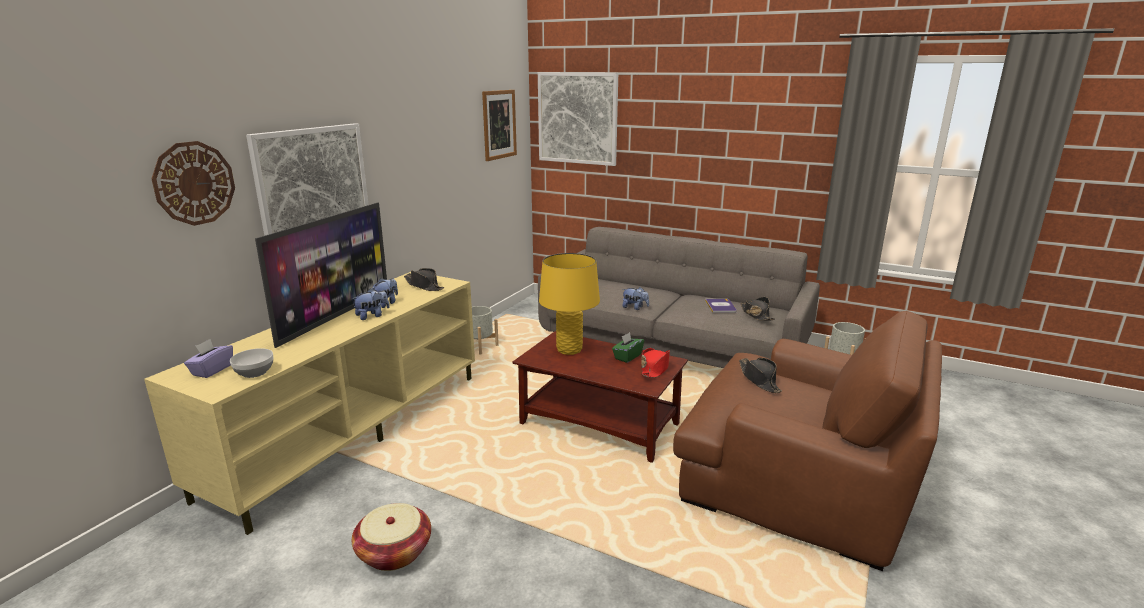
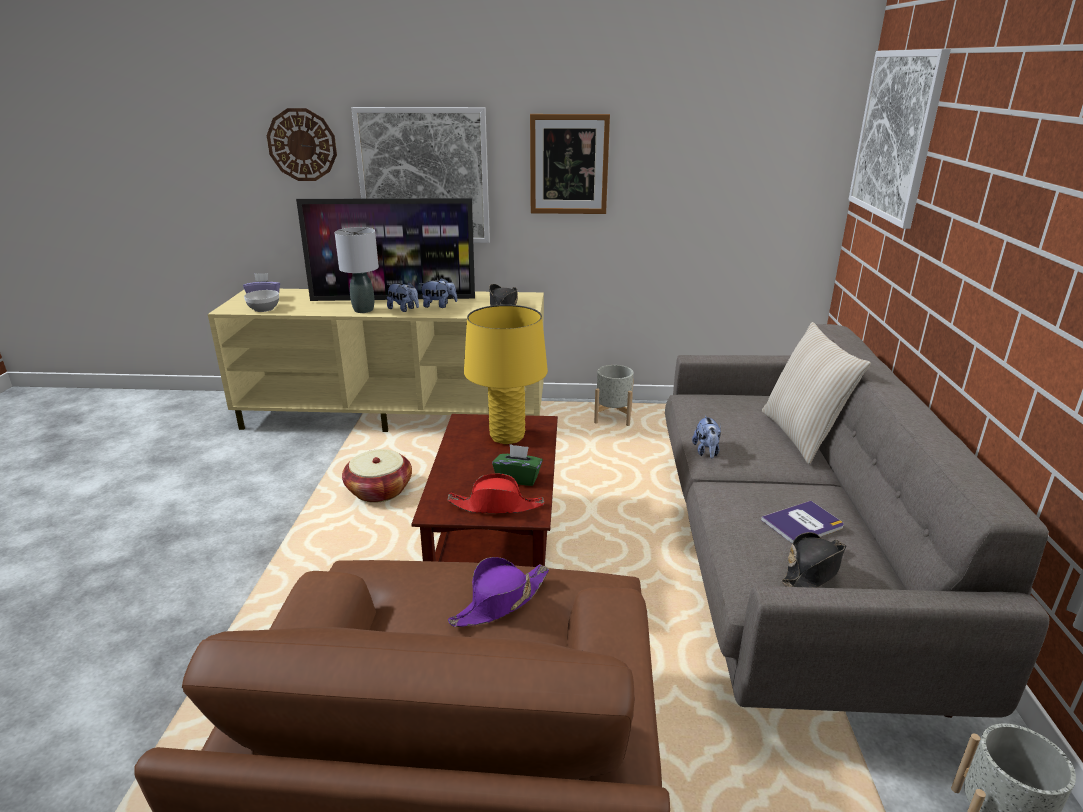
camera: 65 degrees right, 5 degrees up
basket [352,503,431,571] -> basket moved to [342,449,412,503]
picture [482,90,517,161] -> picture moved to [530,114,610,214]
black hat [739,358,782,393] -> purple hat [448,557,549,627]
none -> grey table lamp [334,227,379,313]
none -> beige pillow [762,322,871,464]

